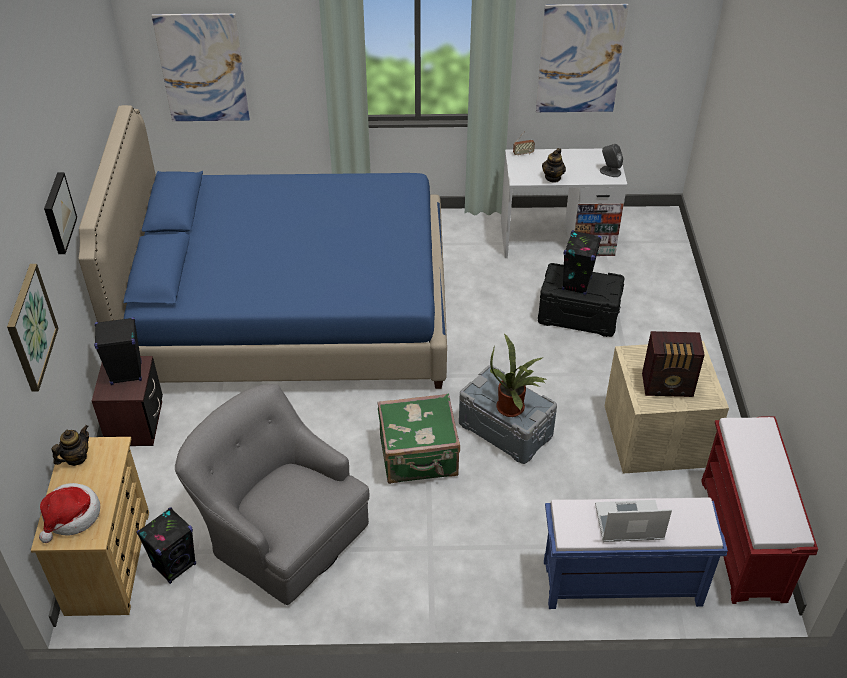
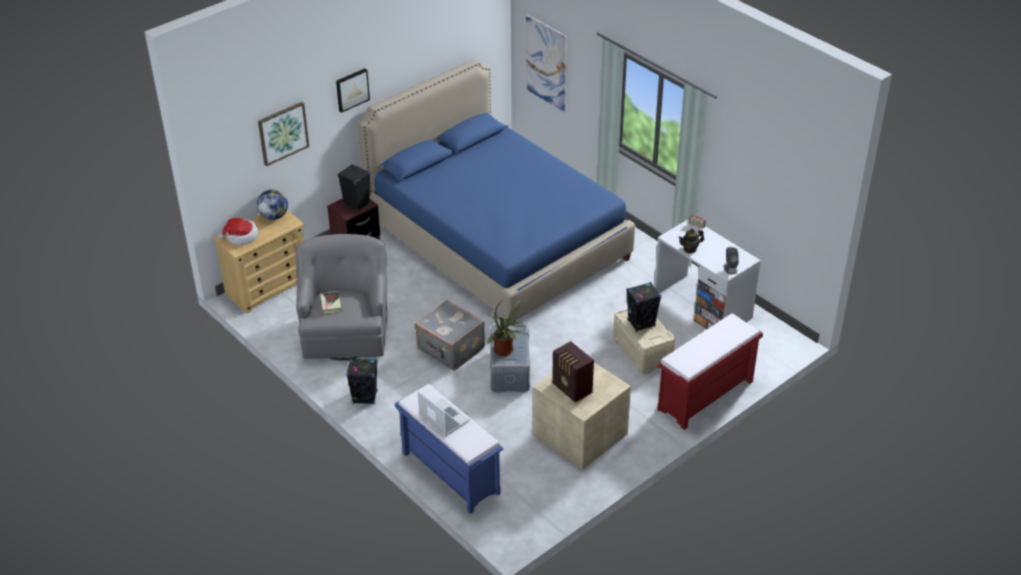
camera: 50 degrees right, 5 degrees down
teapot [52,425,89,466] -> globe [257,189,288,220]
black speaker [137,507,196,584] -> black speaker moved to [346,358,377,405]
green suitcase [377,394,460,484] -> grey suitcase [415,300,485,371]
picture [536,4,629,112] -> none
black storage box [538,263,624,337] -> beige storage box [613,309,675,374]
red bench [701,416,818,604] -> red bench moved to [657,313,763,430]
none -> book [320,291,342,314]

